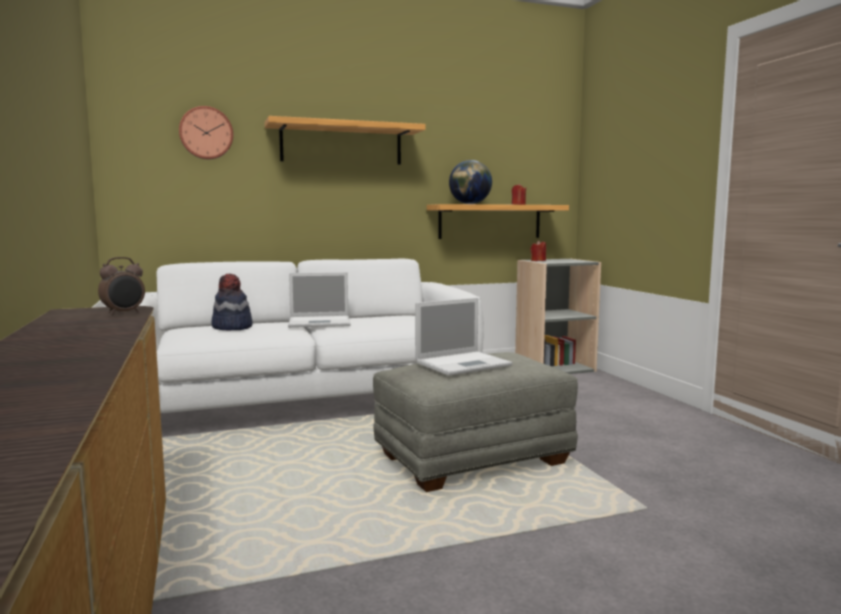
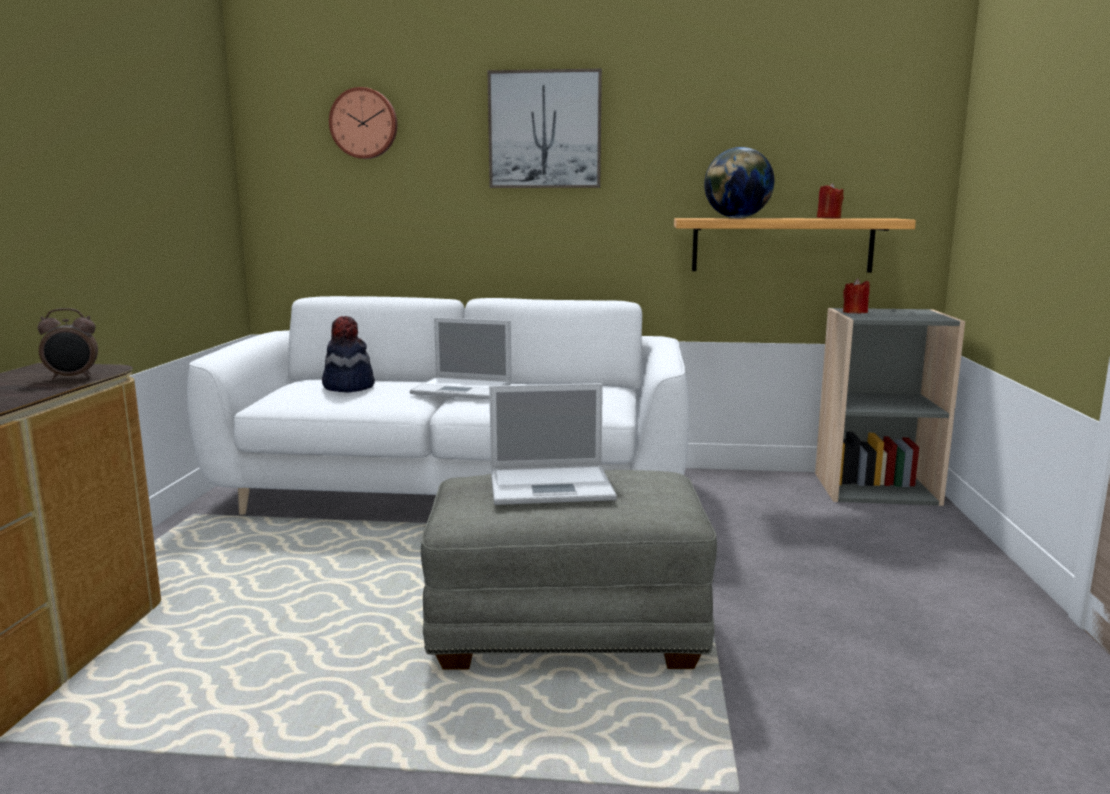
camera: 25 degrees right, 5 degrees up
shelf [265,116,426,165] -> picture [487,69,602,188]

